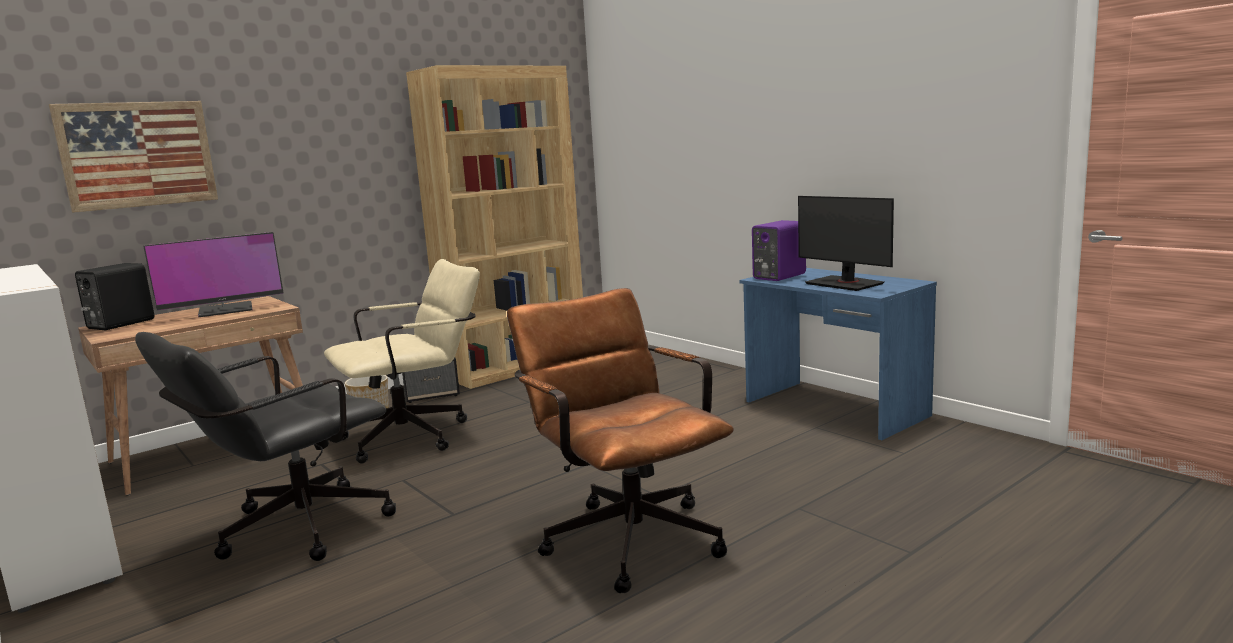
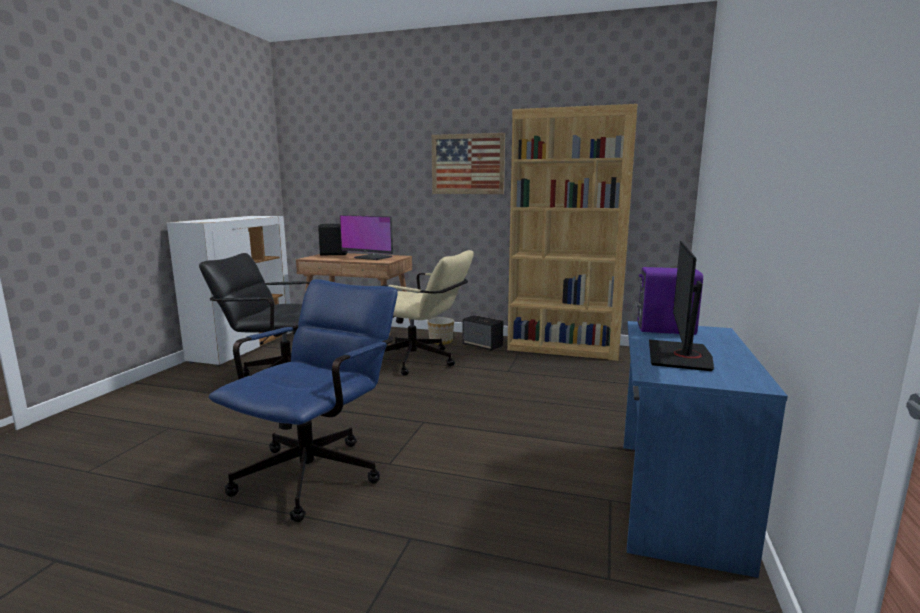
camera: 55 degrees right, 0 degrees up
picture [49,101,218,213] -> picture moved to [432,133,505,194]
brown office chair [507,288,734,593] -> blue office chair [209,279,398,522]

